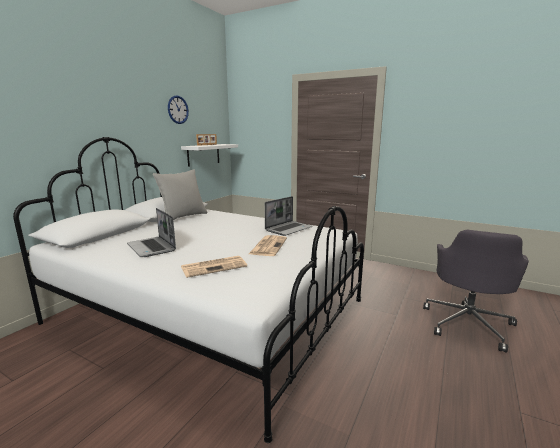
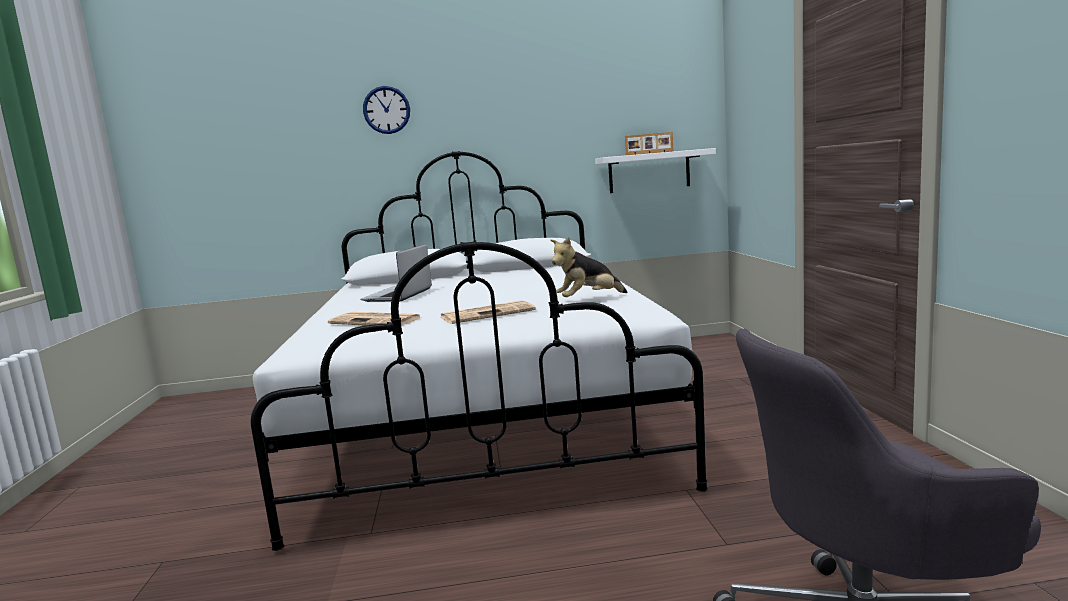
camera: 55 degrees right, 5 degrees down
grey pillow [153,169,207,220] -> none
wall clock [168,95,189,124] -> wall clock moved to [363,86,410,134]
laptop [265,196,313,236] -> plush toy [550,237,628,297]

